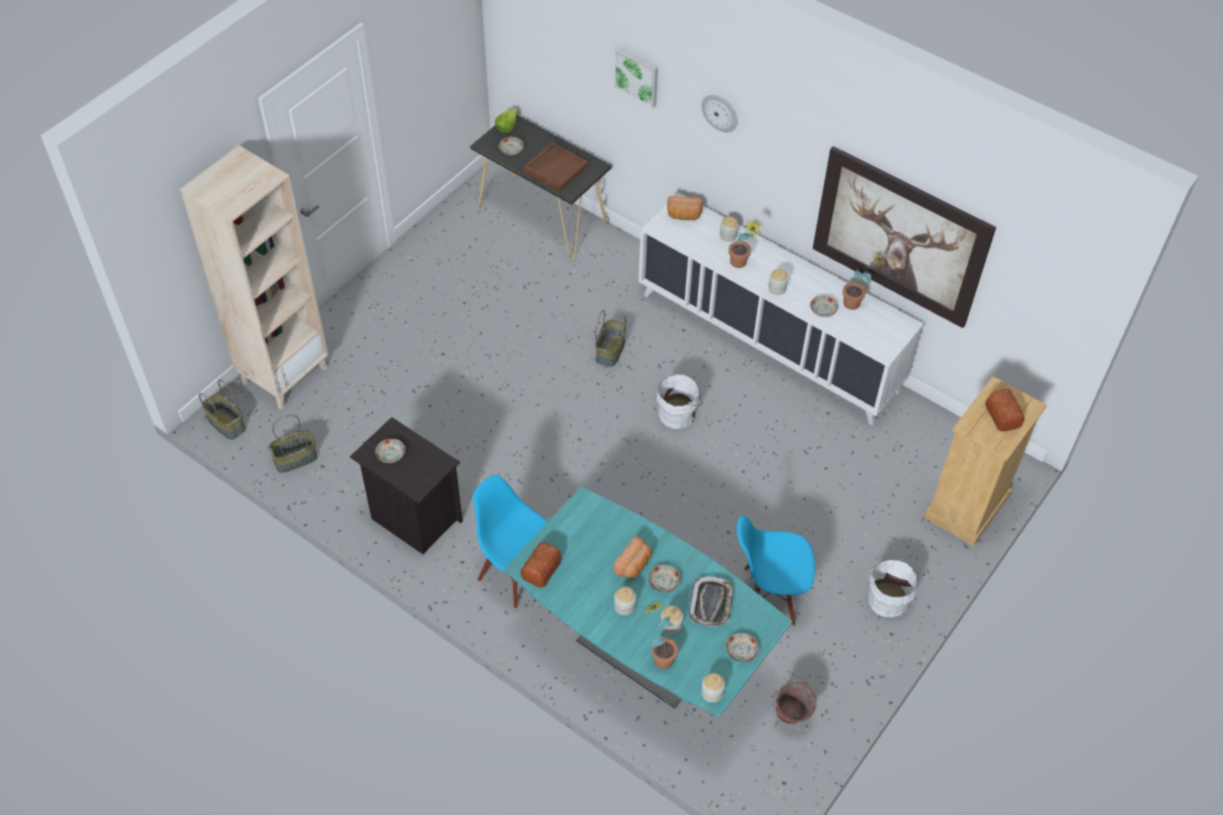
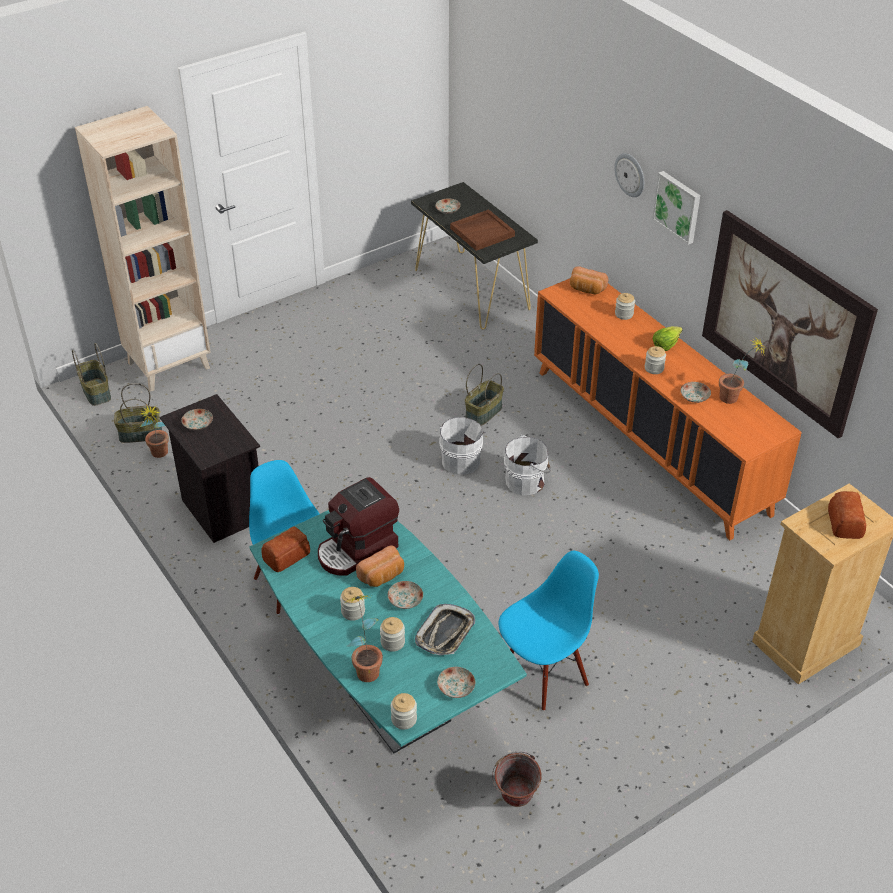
camera: 20 degrees right, 10 degrees down
lettuce [495,108,518,133] -> lettuce moved to [653,326,683,351]
picture [614,47,658,108] -> picture moved to [652,171,700,245]
white cabinet [638,192,924,426] -> orange cabinet [534,279,802,540]
potted plant [729,219,762,268] -> potted plant moved to [140,404,169,458]
blue chair [737,515,815,626] -> blue chair turned 120 degrees clockwise [499,551,599,711]
white bucket [867,559,919,617] -> white bucket moved to [439,417,486,474]
none -> coffee machine [318,477,399,576]

